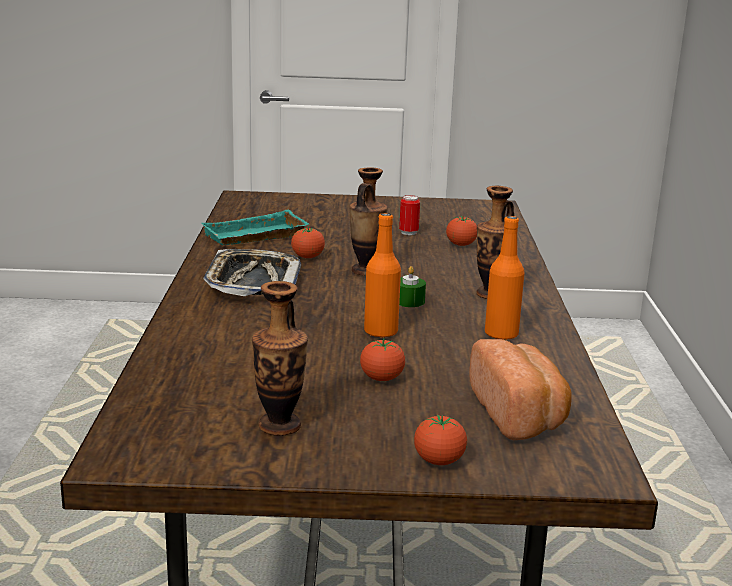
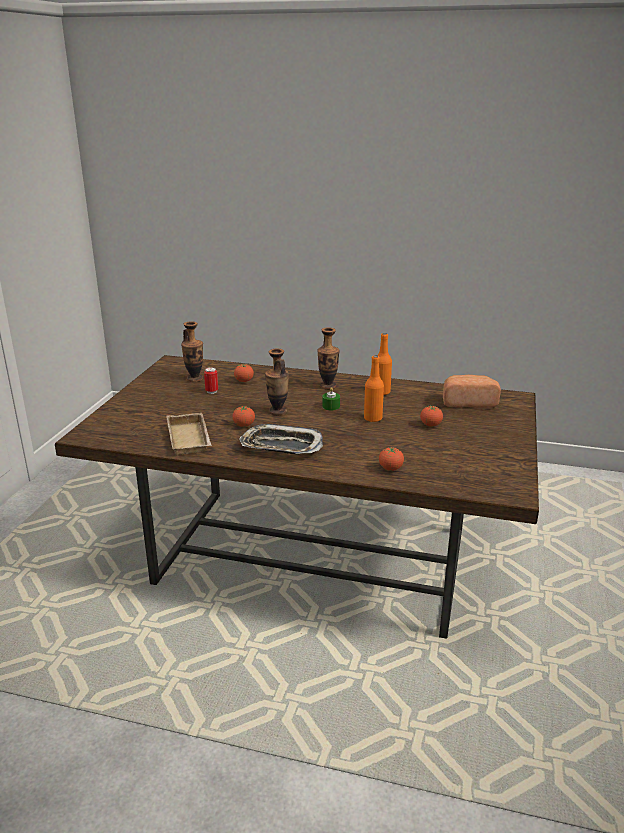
camera: 75 degrees left, 5 degrees up
turquoise tray [202,210,309,245] -> beige tray [166,413,212,456]
vase [252,281,308,436] -> vase moved to [181,321,203,382]
tomato [414,415,467,465] -> tomato moved to [379,447,404,471]

